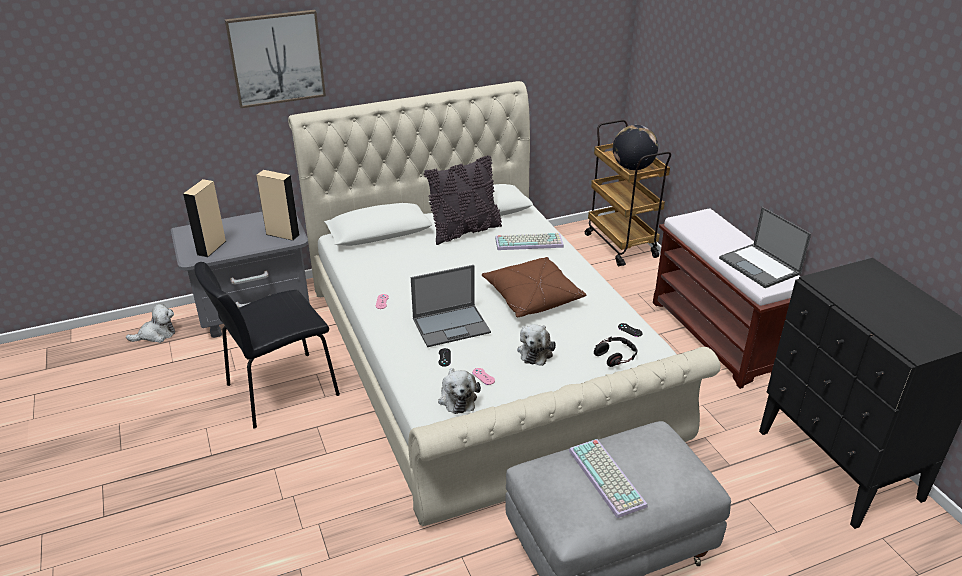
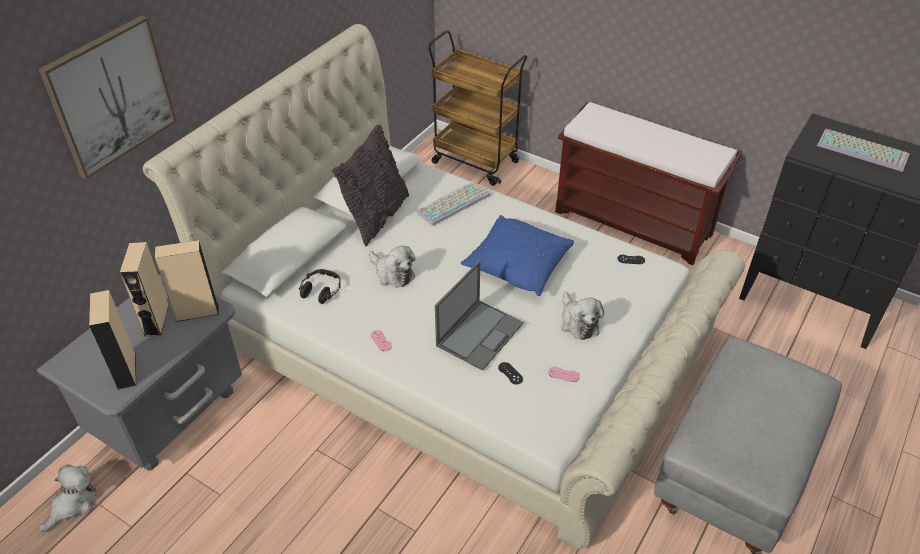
camera: 35 degrees left, 10 degrees up
black chair [194,262,340,429] -> none
plush toy [438,368,481,414] -> plush toy moved to [369,246,415,288]
brown pillow [482,257,586,317] -> blue pillow [461,215,574,296]
keyboard [569,439,648,518] -> keyboard moved to [817,129,909,172]
headphones [594,337,638,367] -> headphones moved to [299,269,341,304]
globe [613,125,658,170] -> none
laptop [719,207,811,288] -> none
none -> beige speaker [120,242,169,337]

